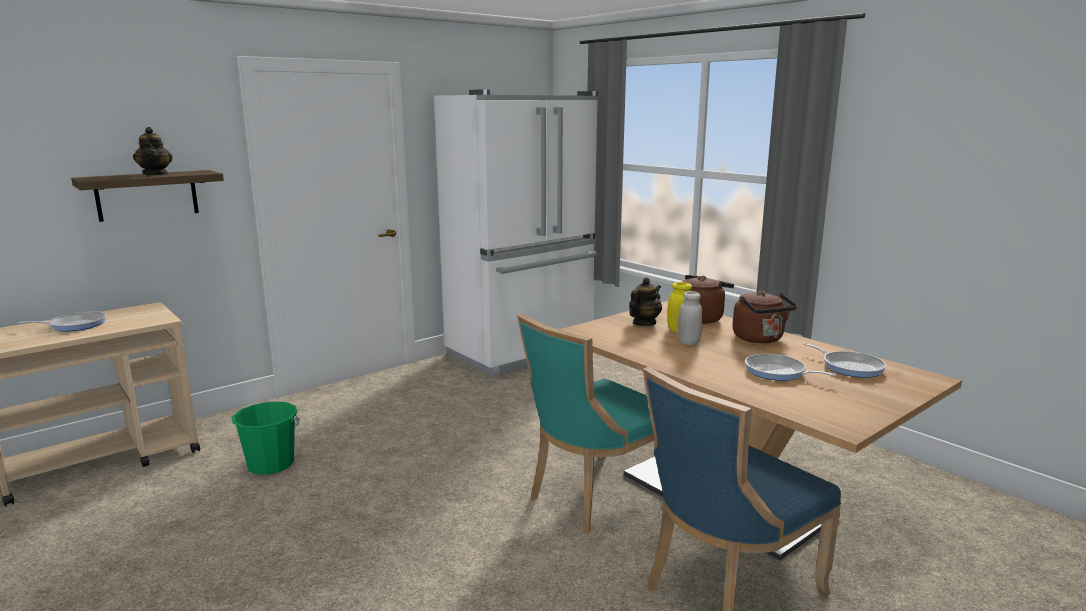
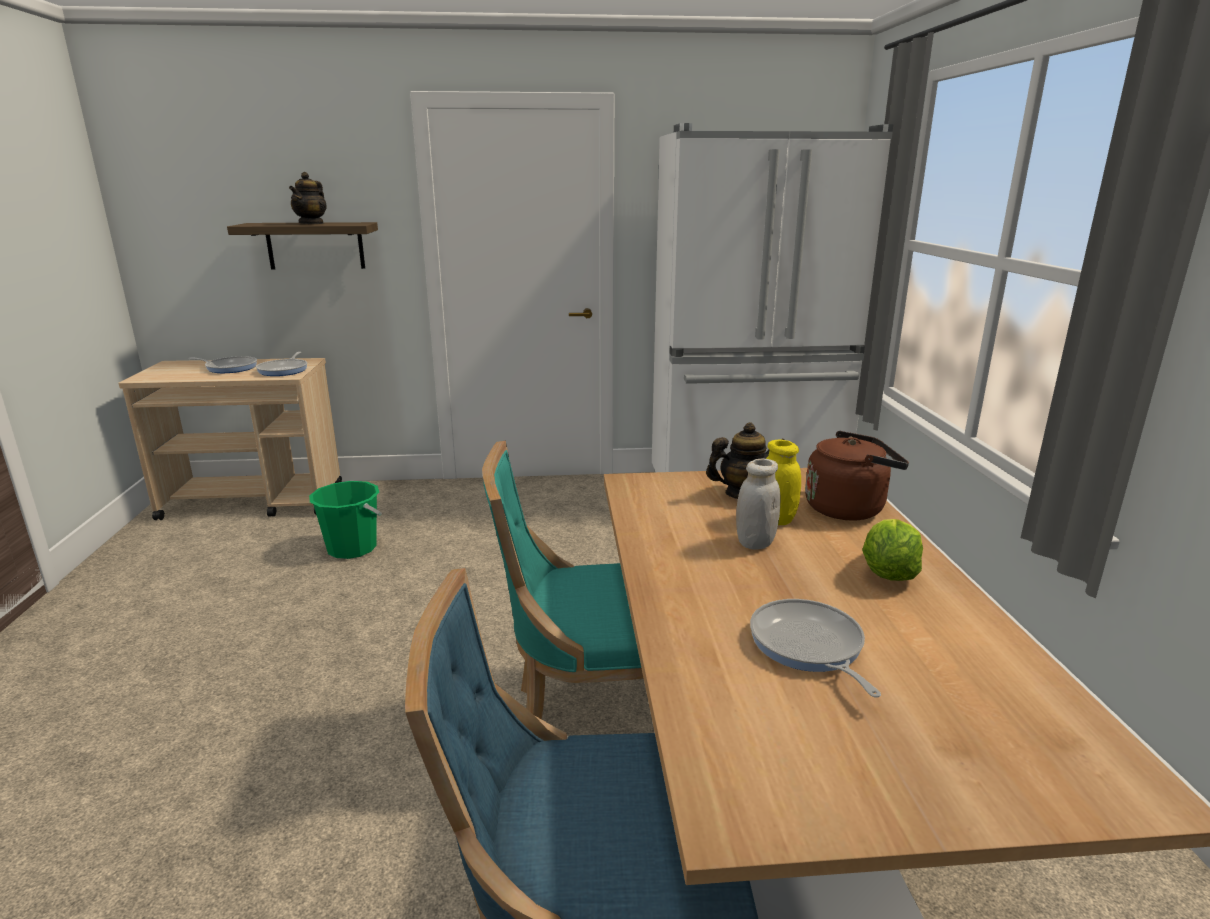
camera: 35 degrees right, 5 degrees up
brown kettle [733,291,797,343] -> lettuce [862,519,923,581]
frying pan [804,343,886,378] -> frying pan moved to [256,352,307,376]

